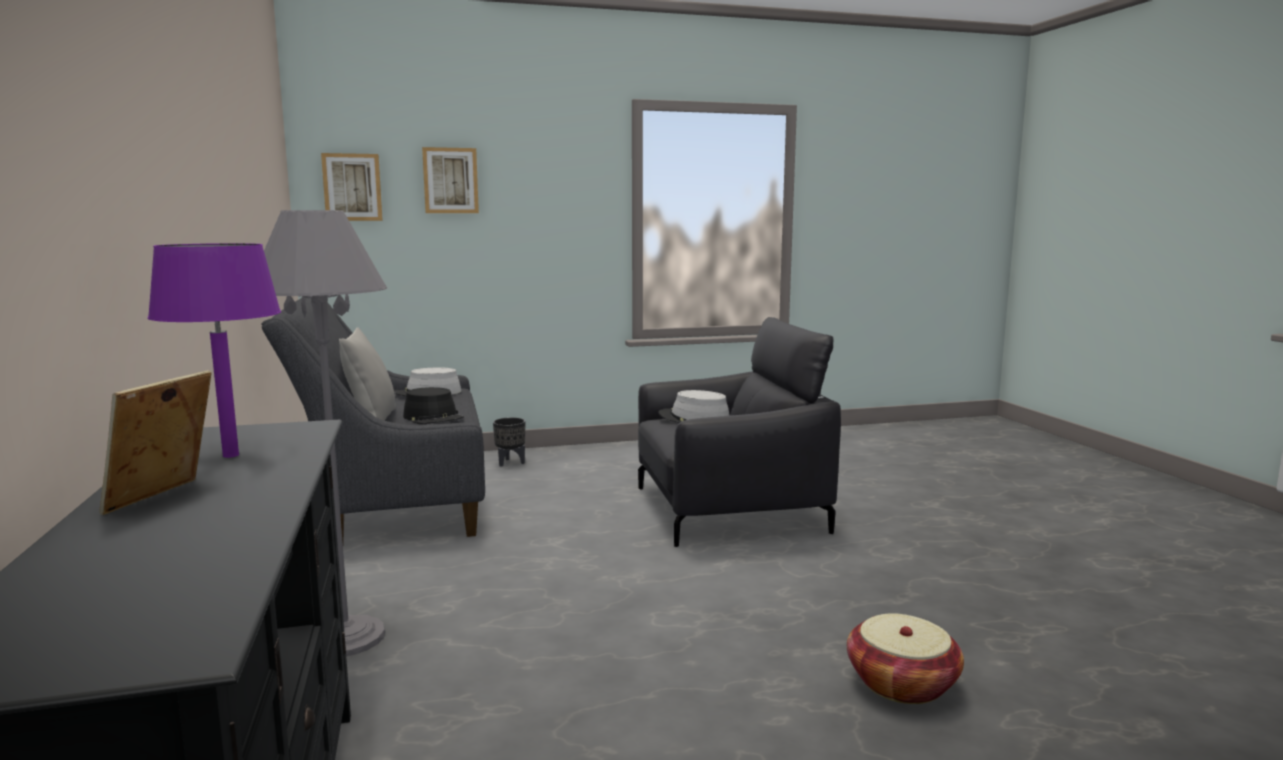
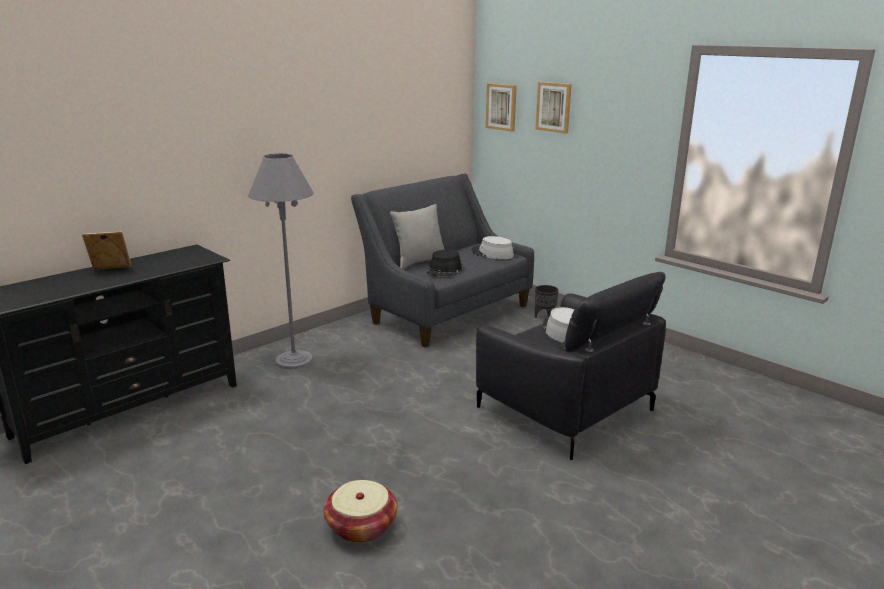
camera: 60 degrees right, 10 degrees up
purple table lamp [148,243,281,458] -> none

